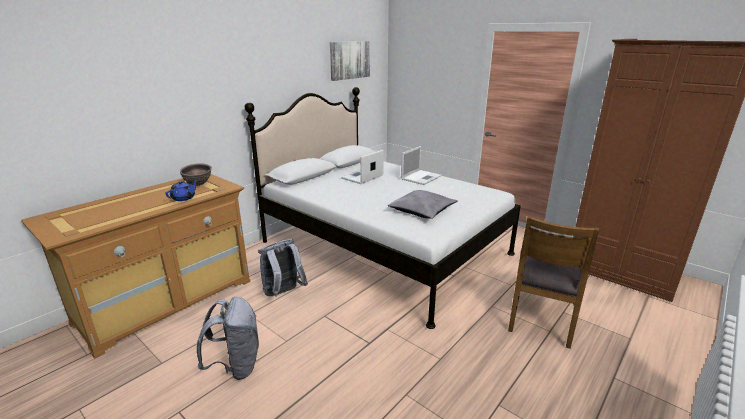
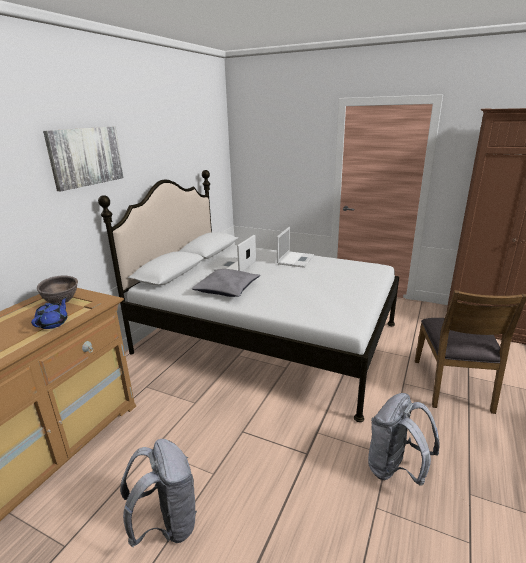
camera: 15 degrees left, 0 degrees up
grey backpack [258,239,308,296] -> grey backpack moved to [368,393,440,486]
picture [330,41,370,81] -> picture moved to [43,127,124,191]
grey pillow [388,190,458,219] -> grey pillow moved to [192,269,260,297]

